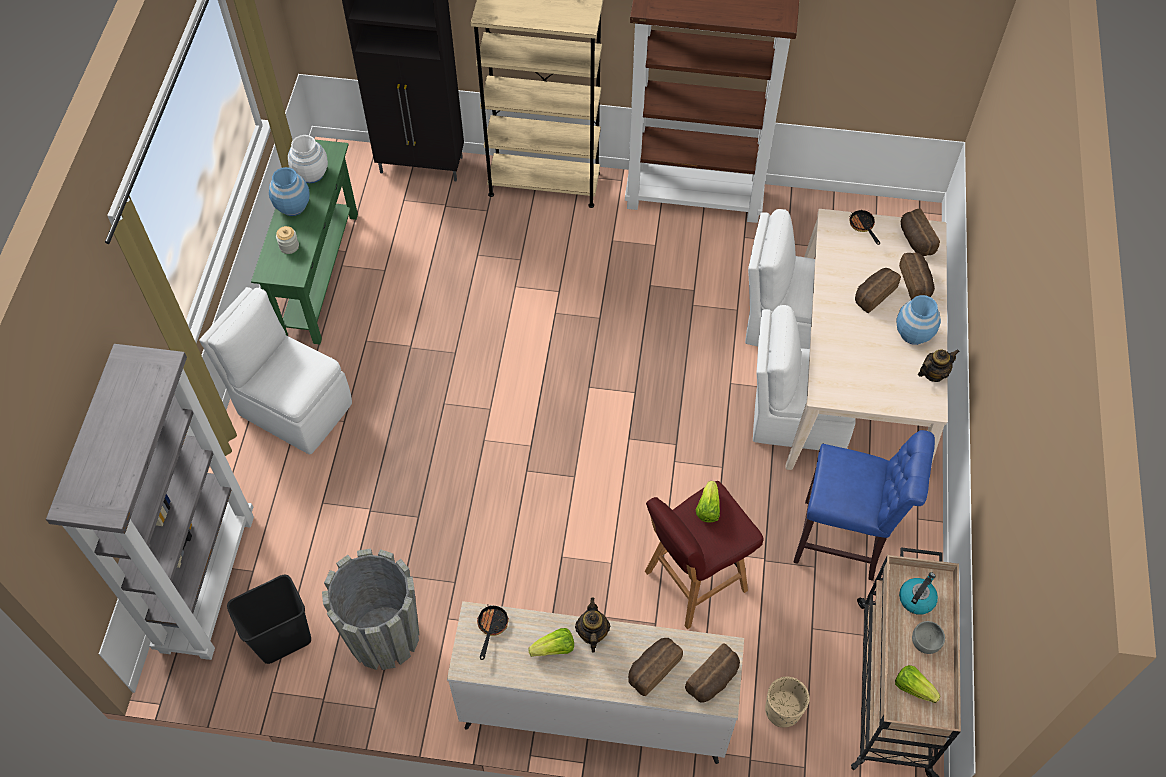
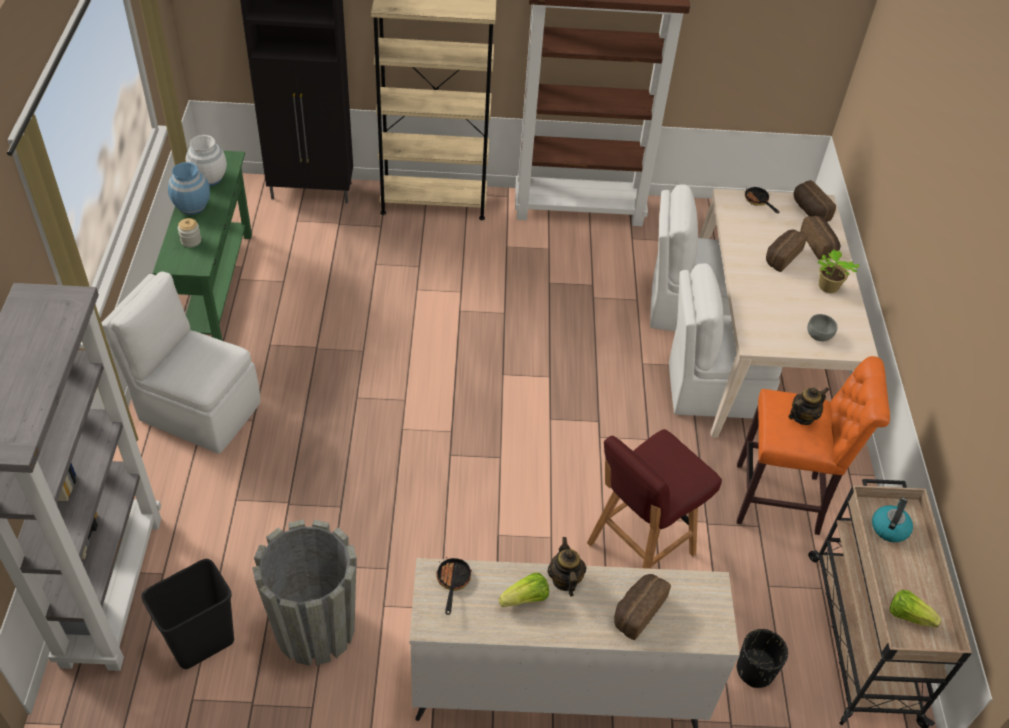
camera: 10 degrees left, 10 degrees down
bread [685,643,740,702] -> none
lettuce [696,481,720,523] -> none
beige planter [765,677,809,727] -> black planter [737,629,788,688]
blue stool [793,430,935,581] -> orange stool [737,356,890,535]
blue vase [896,295,941,345] -> potted plant [818,249,860,293]
grey bowl [912,621,945,654] -> grey bowl moved to [807,314,838,341]
teapot [918,349,960,382] -> teapot moved to [788,388,829,425]

